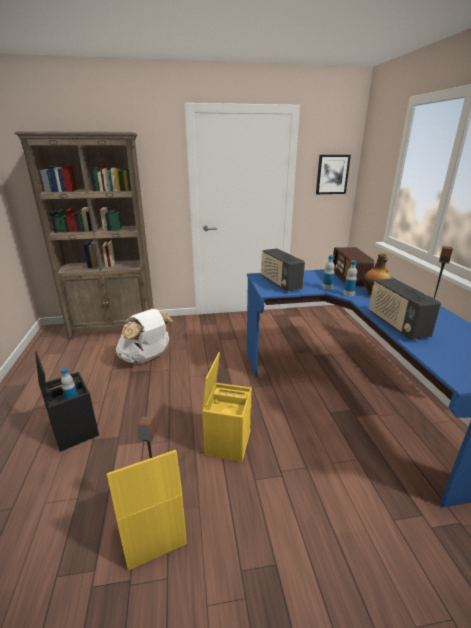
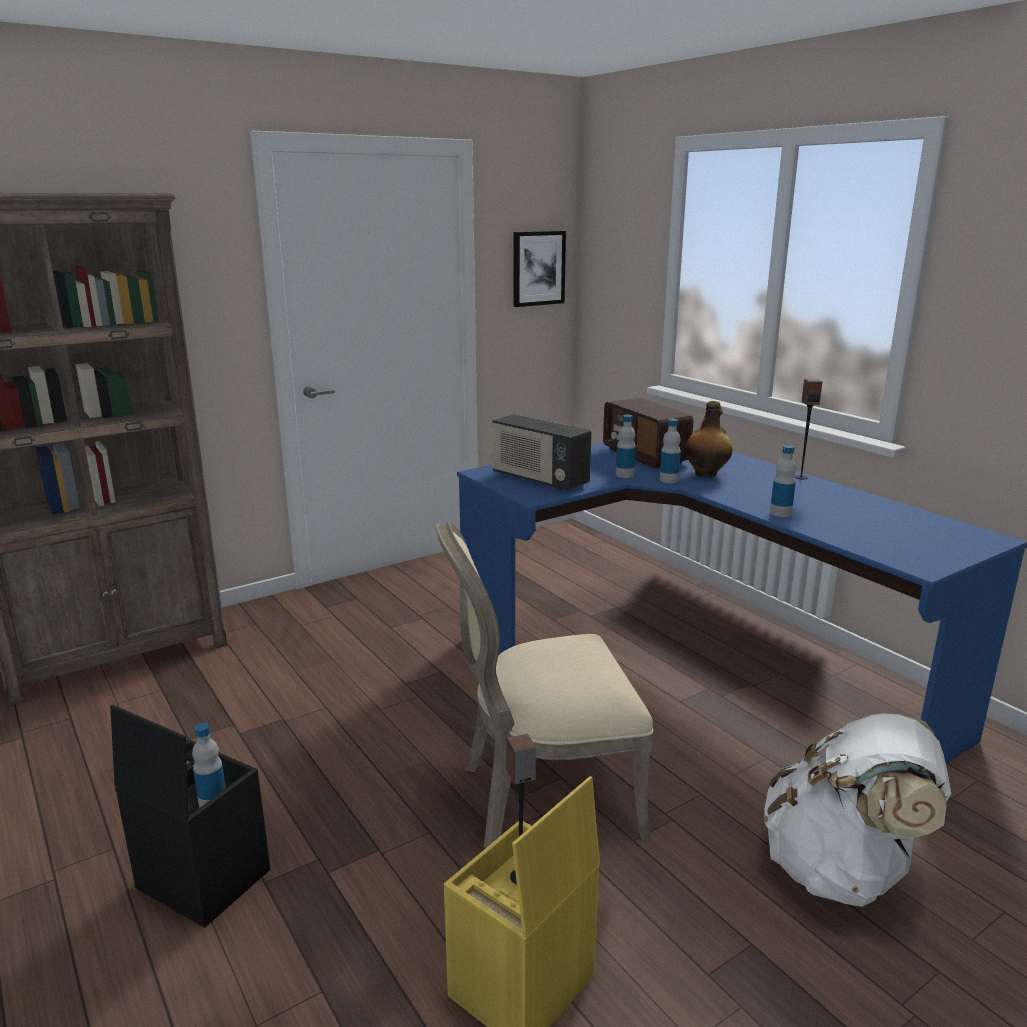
camera: 25 degrees left, 5 degrees down
white backpack [116,309,173,364] -> white backpack moved to [764,713,951,907]
yellow storage box [202,352,252,462] -> beige chair [435,521,653,848]
radio [369,278,441,340] -> bottle [770,445,796,517]

